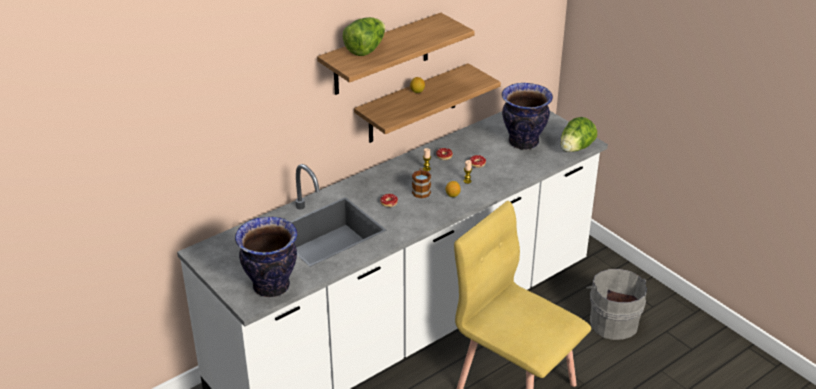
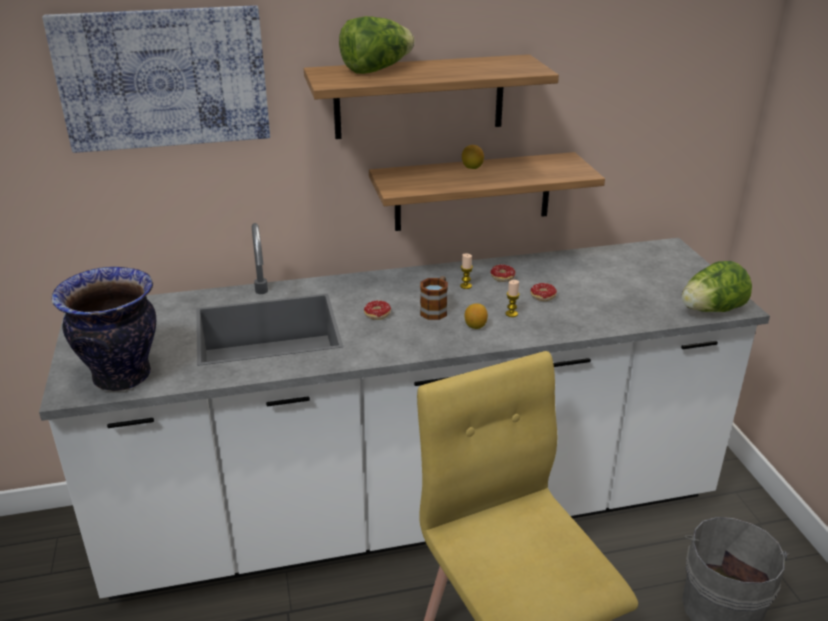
camera: 25 degrees right, 5 degrees down
vase [502,83,553,150] -> none
none -> picture [42,5,270,153]

